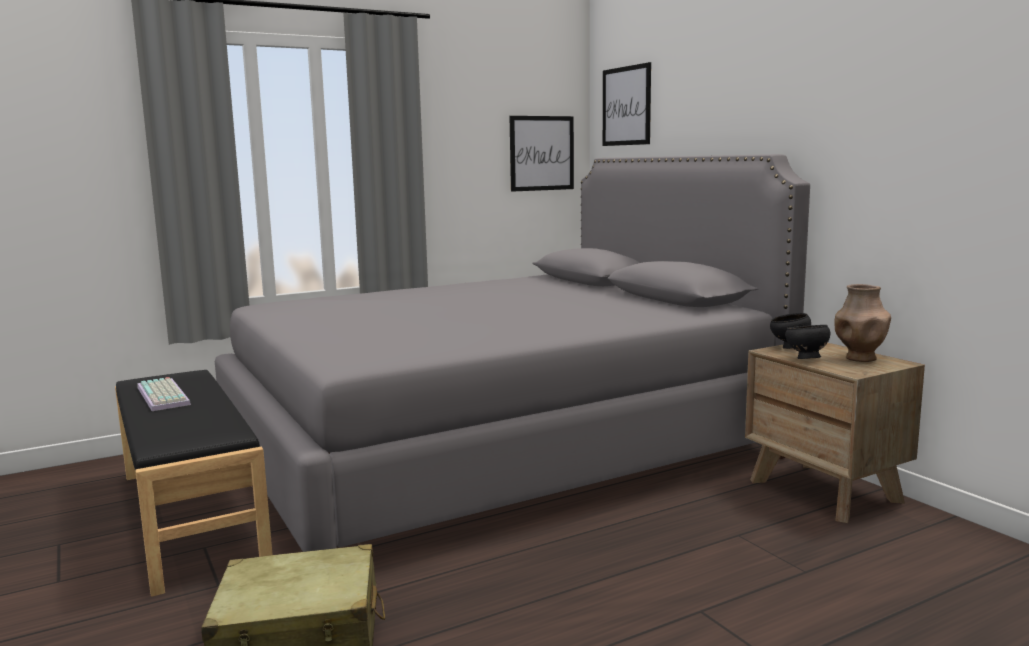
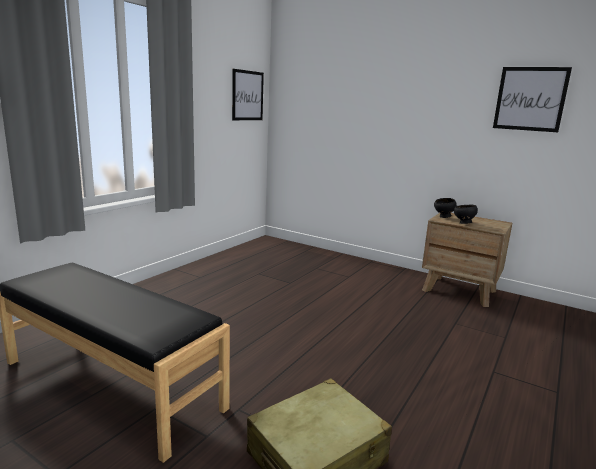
camera: 30 degrees left, 5 degrees up
keyboard [137,377,191,411] -> none
grey bed [215,154,810,552] -> none
picture [603,62,651,146] -> picture moved to [493,67,572,132]
brown vase [835,284,891,362] -> none

